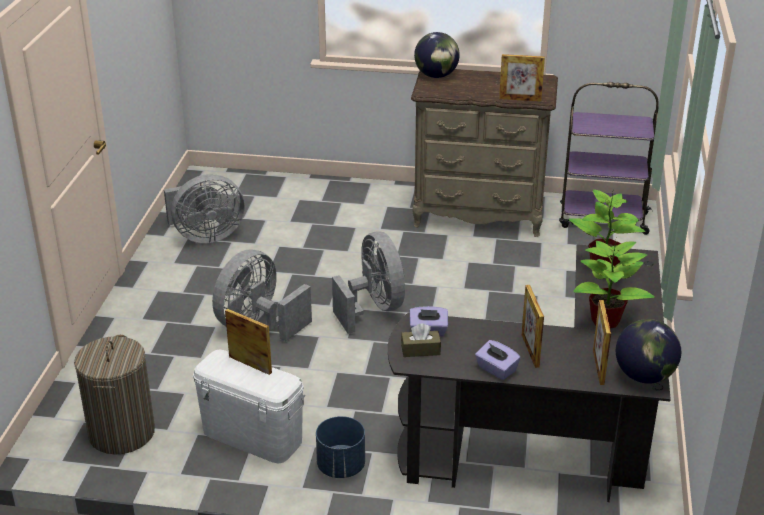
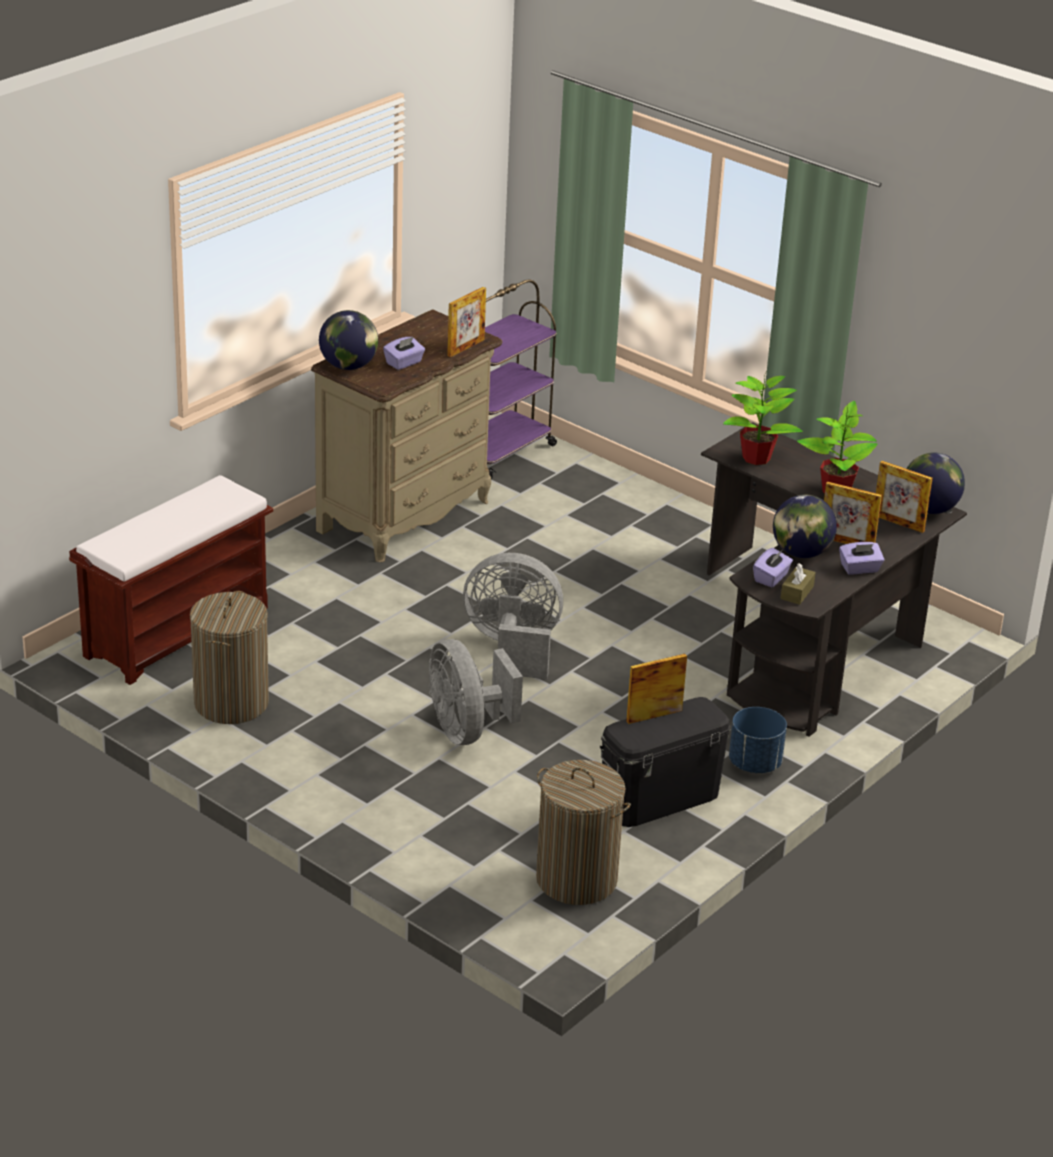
camera: 60 degrees left, 0 degrees up
grey fan [164,174,245,243] -> laundry basket [190,591,269,724]
white storage box [193,349,305,464] -> black storage box [600,697,731,827]
none -> brown bench [69,475,273,685]
none -> purple tissue box [383,337,425,370]
none -> globe [773,494,837,558]

